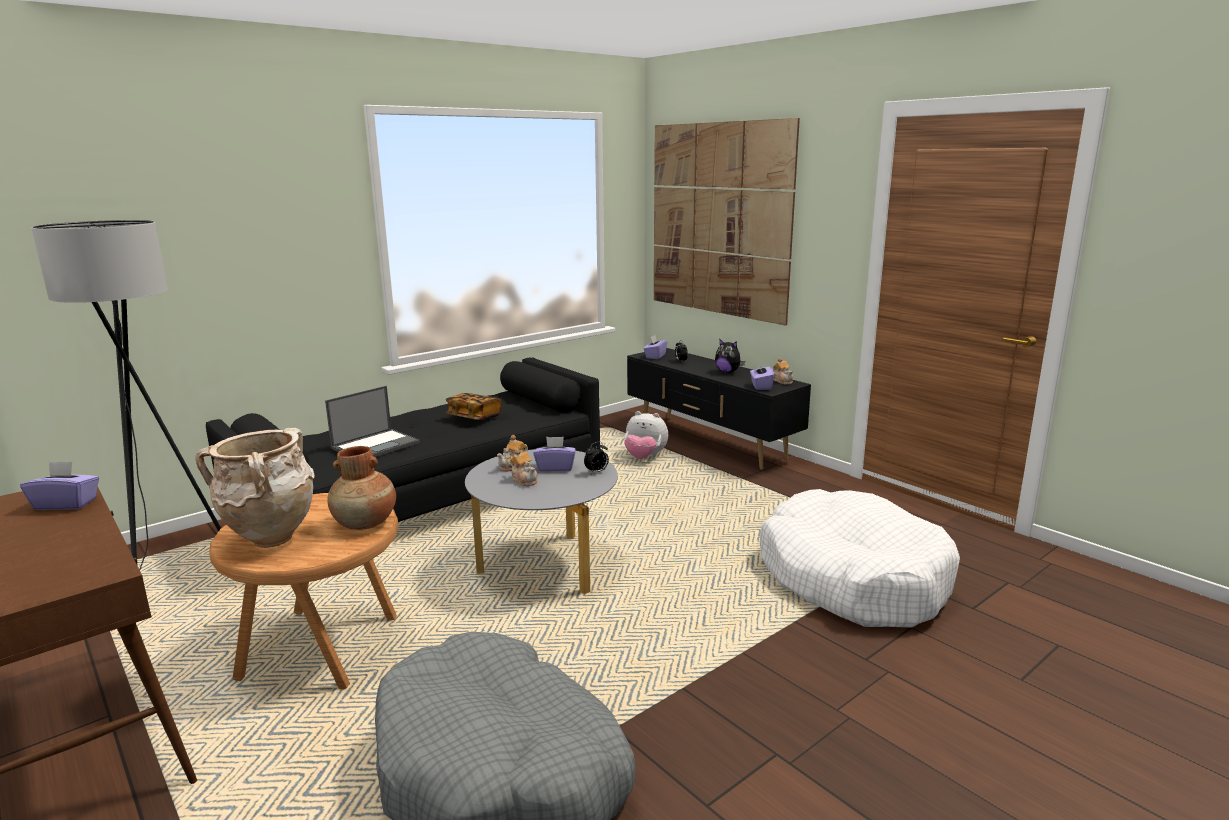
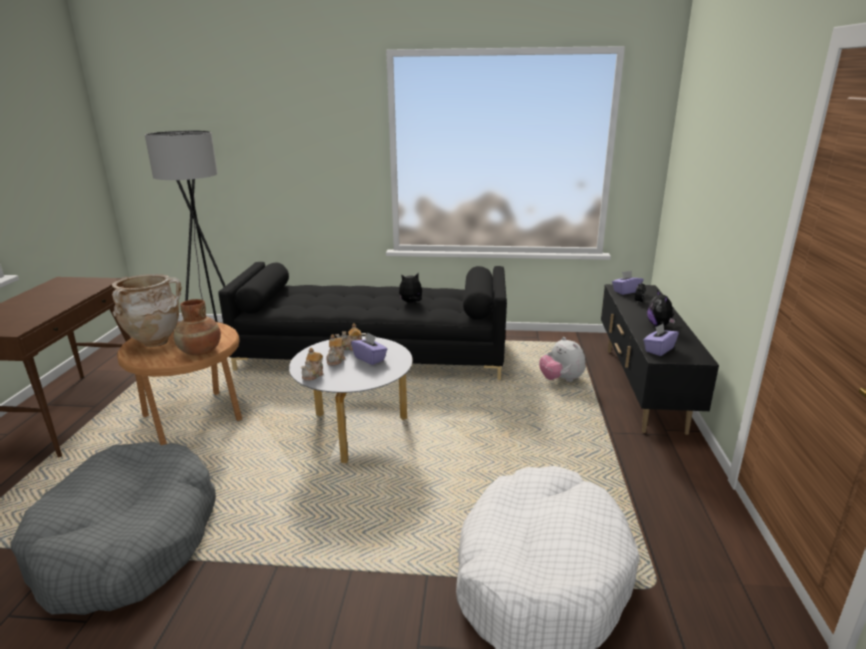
camera: 45 degrees right, 5 degrees up
purple tissue box [20,461,99,510] -> none
laptop [325,386,420,457] -> none
book [446,393,501,420] -> plush toy [399,273,422,303]
alarm clock [584,442,609,474] -> none
picture [654,118,800,326] -> none
teapot [773,358,793,385] -> teapot moved to [301,348,324,381]

